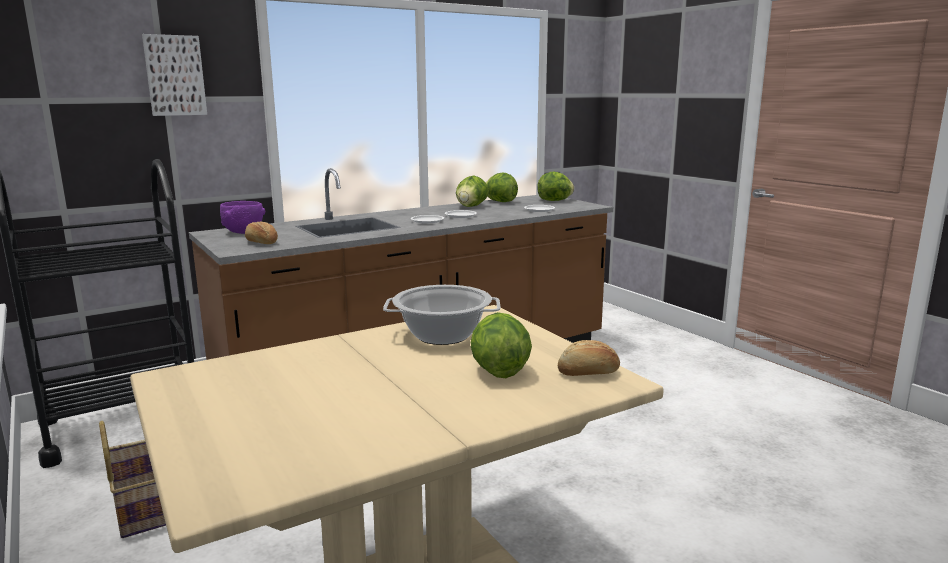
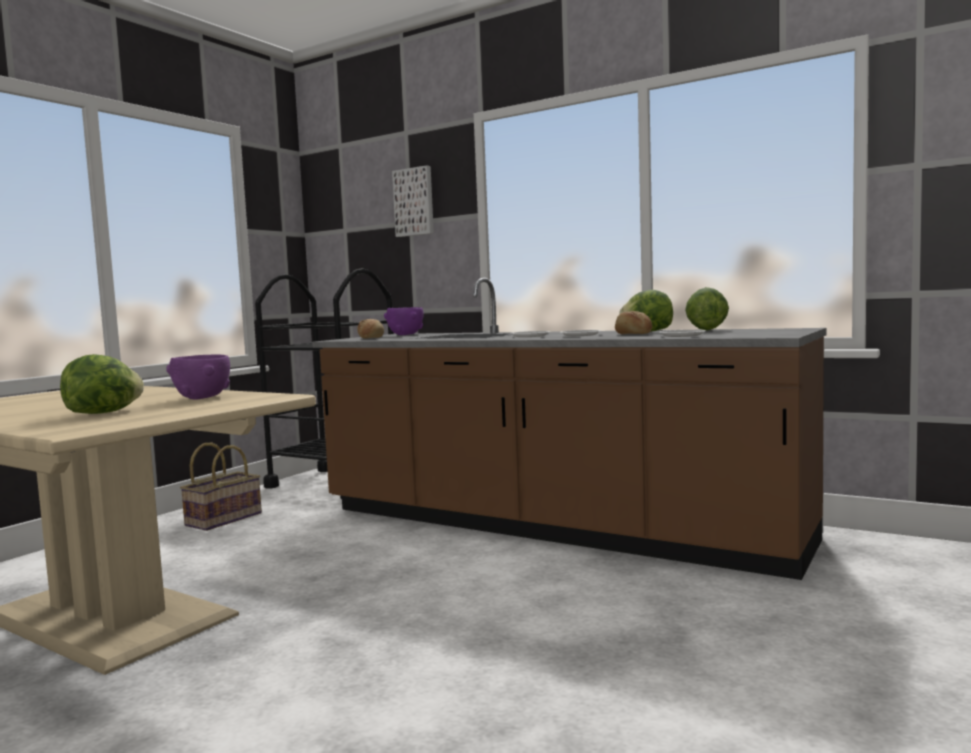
camera: 65 degrees right, 10 degrees down
cooking pot [383,285,501,345] -> purple bowl [166,354,230,400]
lettuce [537,172,574,201] -> none
bread [558,340,620,376] -> bread moved to [615,311,652,334]

